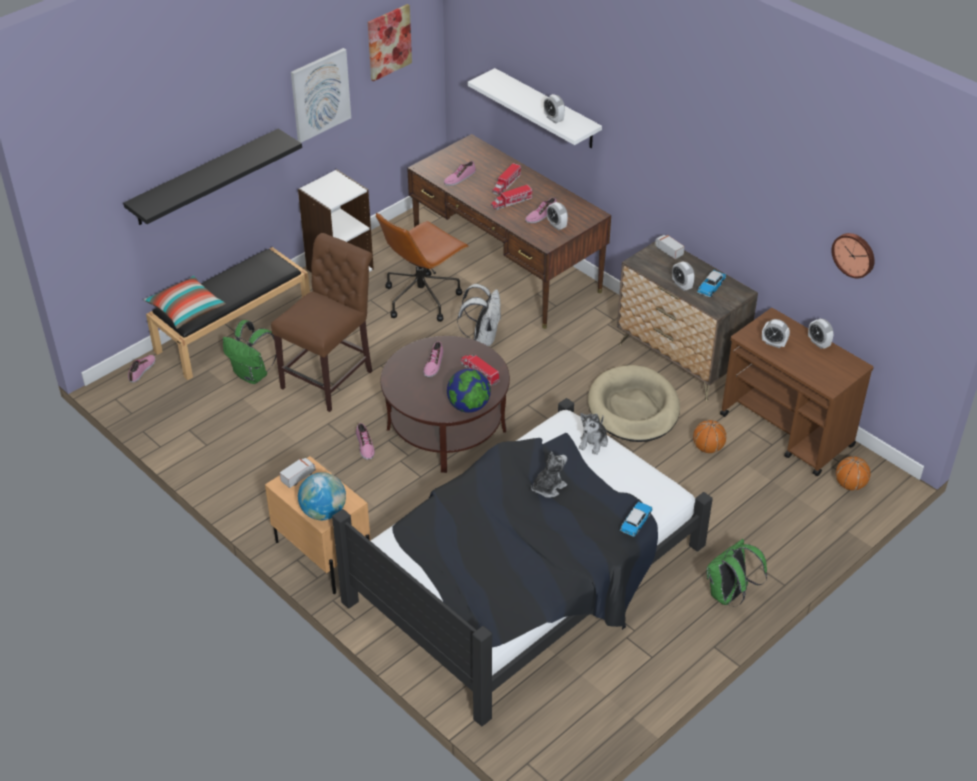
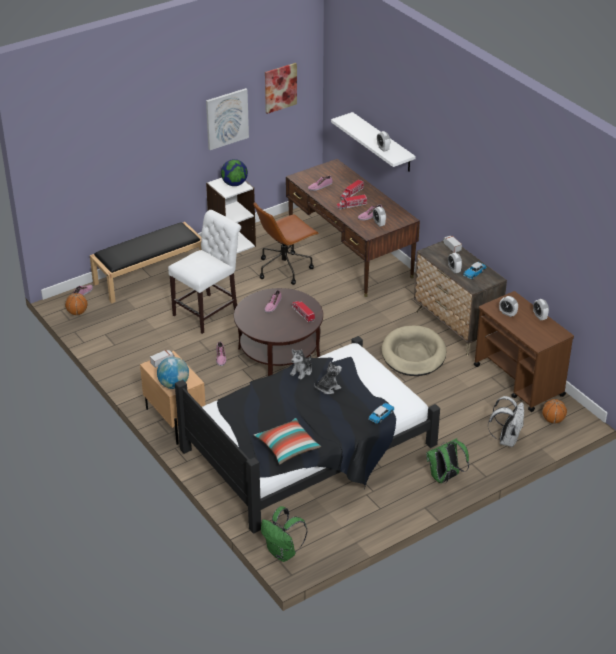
camera: 10 degrees right, 5 degrees down
black shelf [123,129,302,225] -> none
pillow [143,275,226,329] -> pillow moved to [254,418,321,465]
green backpack [223,320,276,384] -> green backpack moved to [261,506,307,562]
brown chair [271,233,372,412] -> white chair [168,210,241,334]
globe [447,369,491,413] -> globe moved to [221,159,248,186]
white backpack [457,284,501,346] -> white backpack moved to [488,396,524,447]
plush toy [579,413,608,455] -> plush toy moved to [290,349,312,380]
basketball [693,420,726,453] -> basketball moved to [65,293,87,315]
wall clock [831,233,875,278] -> none

